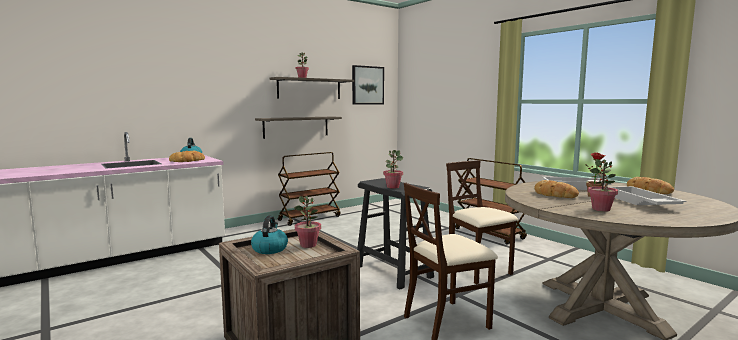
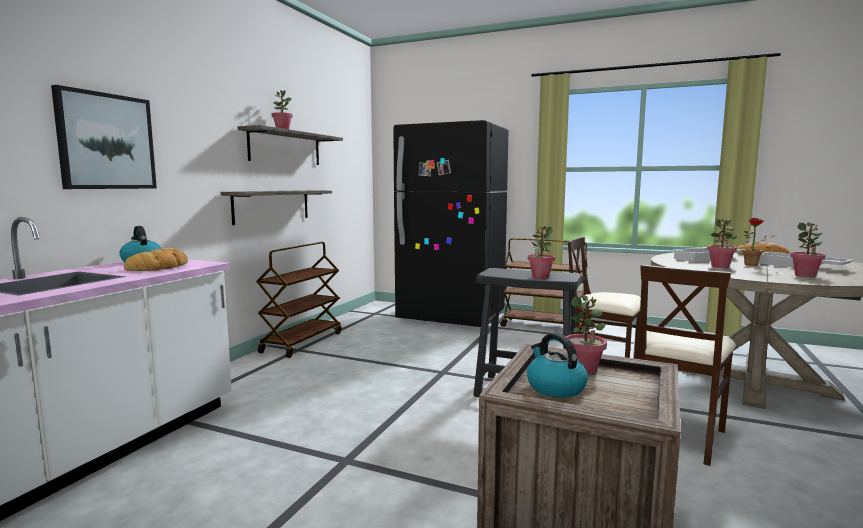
camera: 30 degrees left, 0 degrees up
picture [352,65,384,105] -> picture moved to [51,85,157,189]
bread [534,180,579,198] -> potted plant [707,219,738,268]
none -> black fridge [393,120,508,327]

